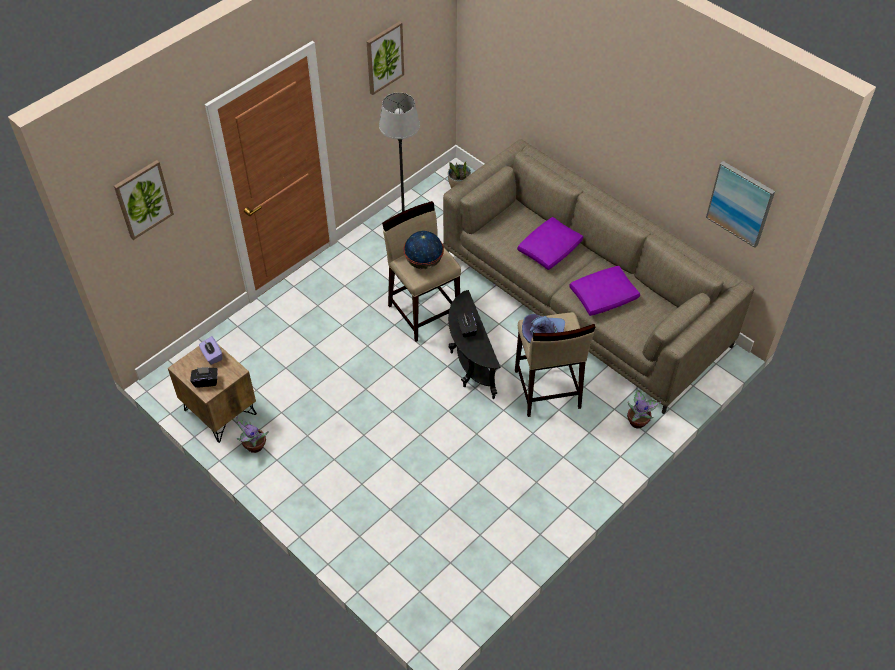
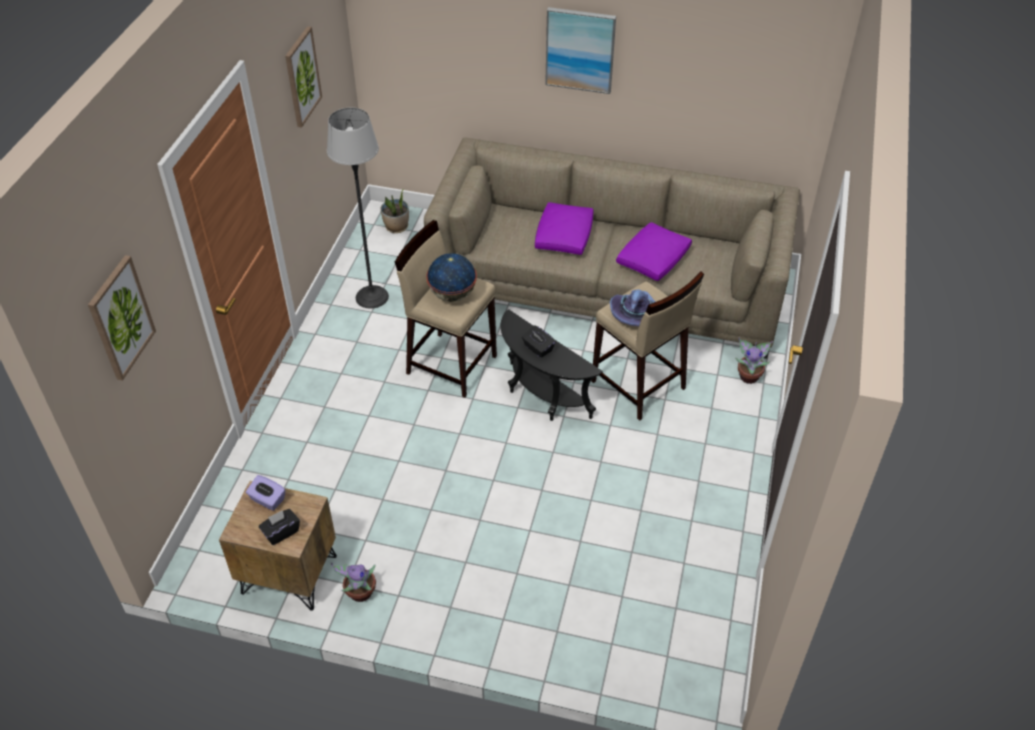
camera: 30 degrees left, 5 degrees down
picture [706,161,775,248] -> picture moved to [545,7,616,94]

